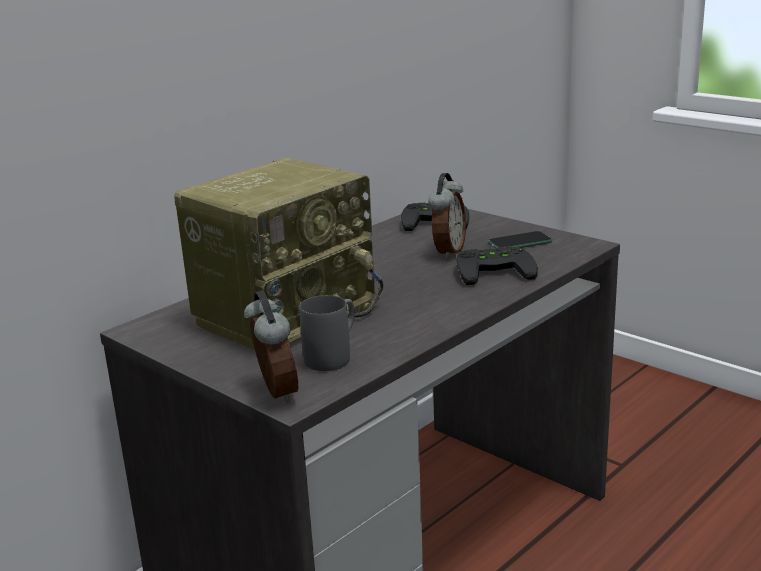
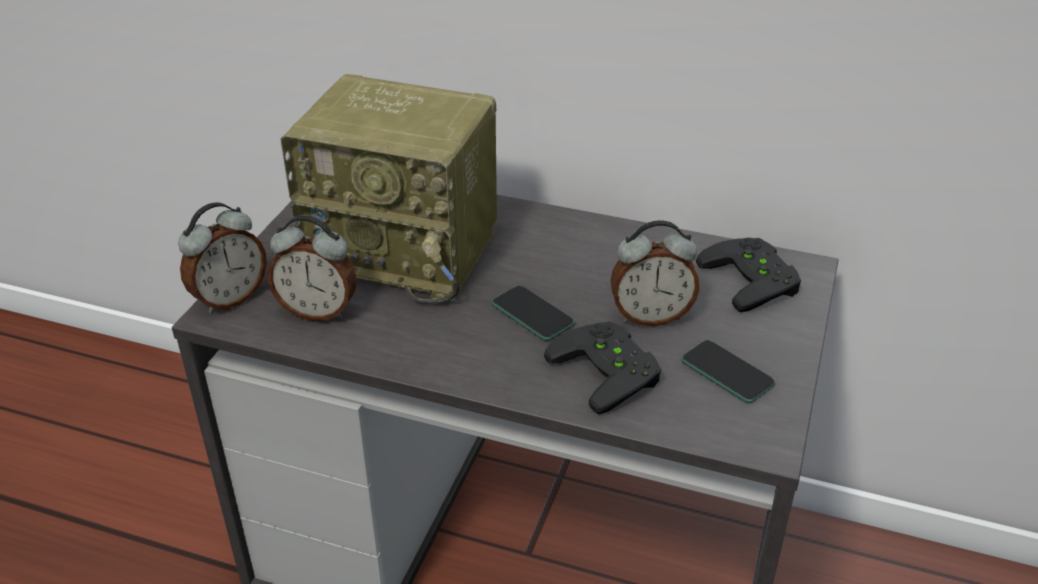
camera: 65 degrees right, 15 degrees up
grey mug [299,295,355,371] -> alarm clock [268,215,357,321]
none -> phone [492,285,575,341]

